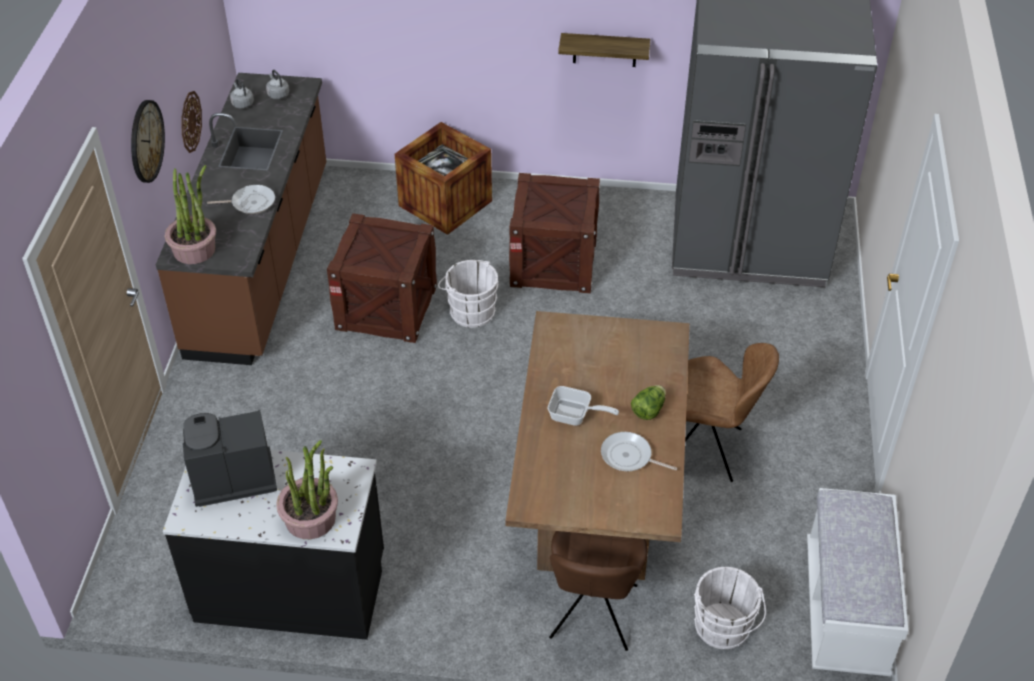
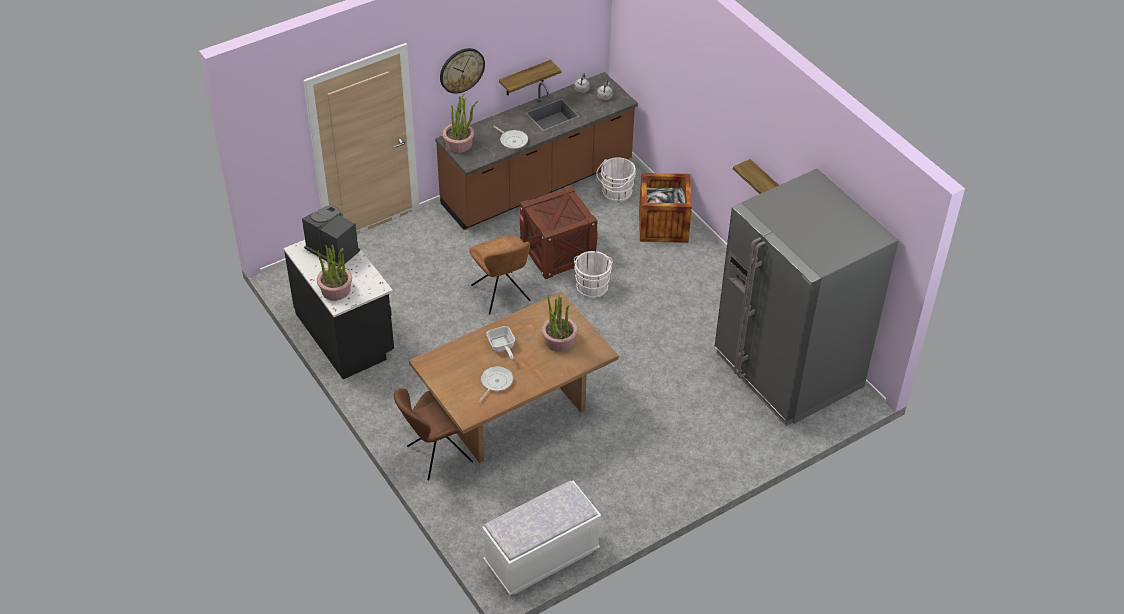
camera: 50 degrees right, 0 degrees up
wall clock [181,91,202,153] -> shelf [499,60,561,95]
crate [509,173,601,293] -> none
frying pan [601,432,677,471] -> frying pan turned 45 degrees clockwise [478,366,513,403]
lettuce [631,385,666,420] -> none
brown chair [685,343,779,482] -> brown chair moved to [469,235,530,314]
white bucket [694,567,766,649] -> white bucket moved to [596,157,636,202]
none -> potted plant [542,295,577,352]

